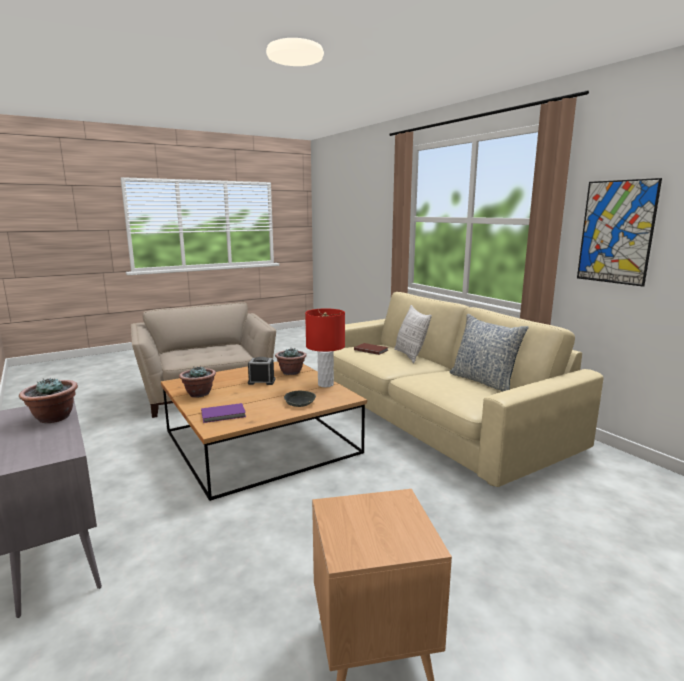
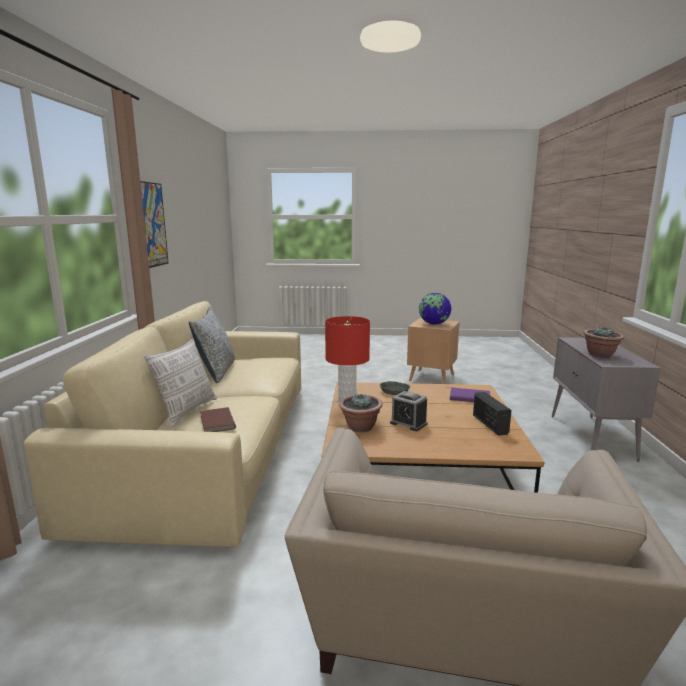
camera: 145 degrees left, 0 degrees up
potted plant [179,365,216,398] -> radio [473,392,511,436]
none -> globe [419,293,452,325]

